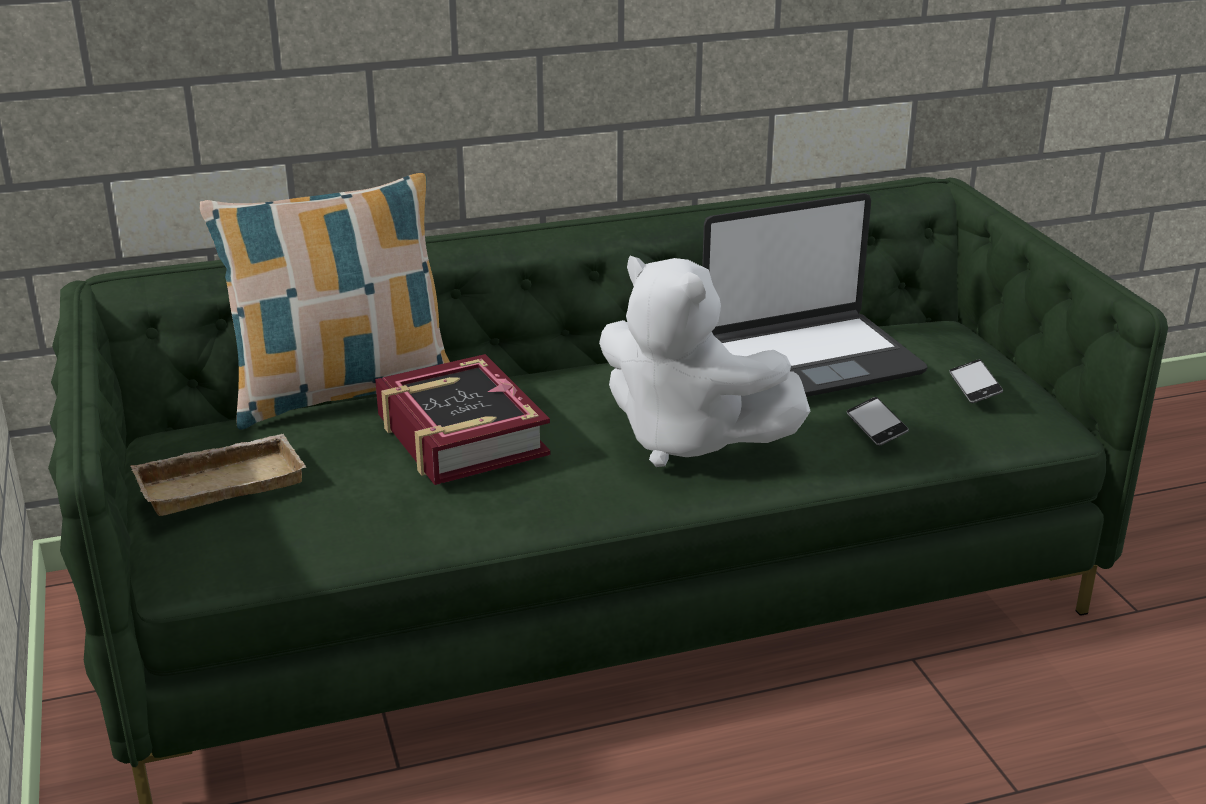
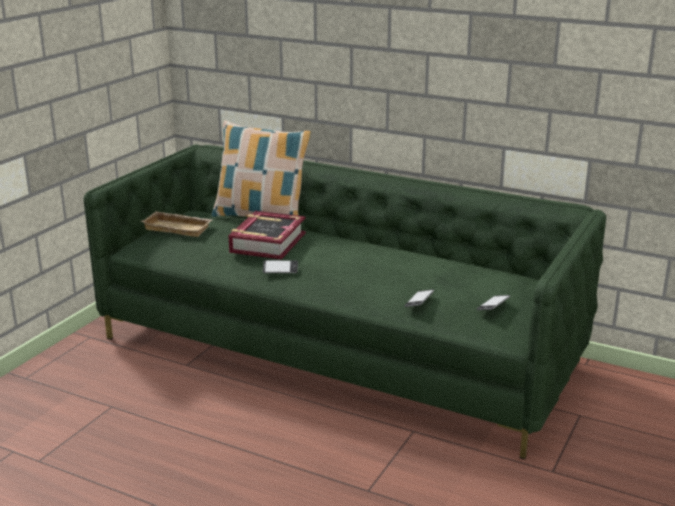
camera: 45 degrees right, 5 degrees down
white plush toy [599,256,810,467] -> none
laptop [702,193,928,397] -> none
none -> phone [263,260,298,273]

